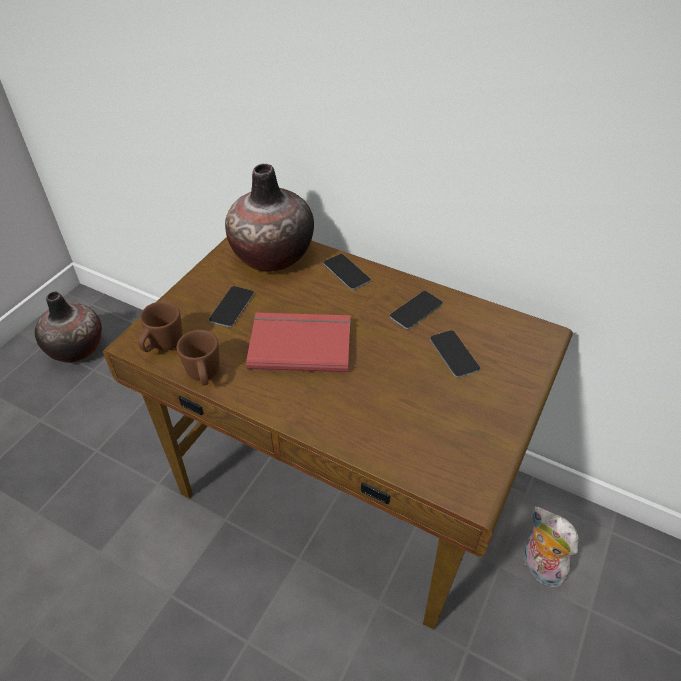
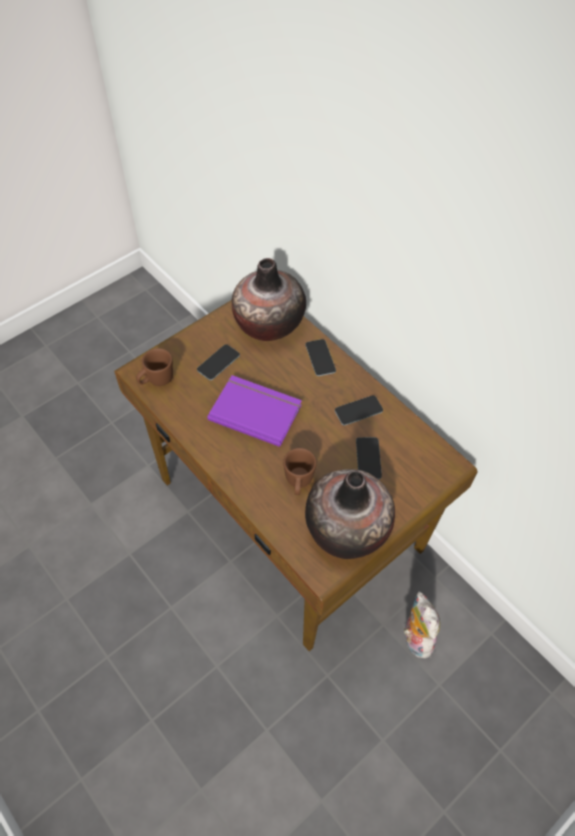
camera: 20 degrees right, 10 degrees up
vase [35,292,102,363] -> vase moved to [305,469,395,559]
brown mug [177,330,220,386] -> brown mug moved to [283,448,317,495]
red book [246,313,351,373] -> purple book [207,375,302,447]

